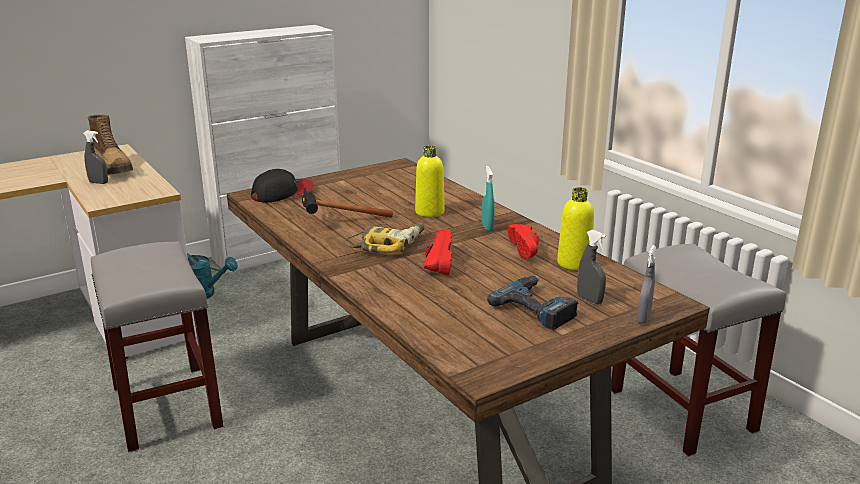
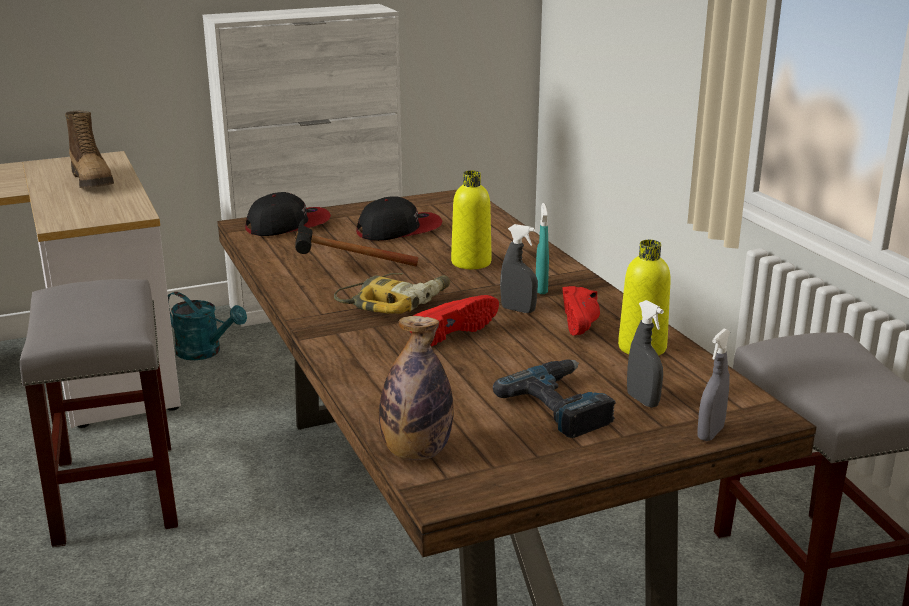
camera: 10 degrees right, 0 degrees up
grey spray bottle [83,131,108,184] -> grey spray bottle moved to [500,224,538,313]
red shoe [424,229,452,275] -> red shoe turned 45 degrees clockwise [410,295,499,347]
none -> cap [356,196,442,241]
none -> bottle [379,316,454,460]

